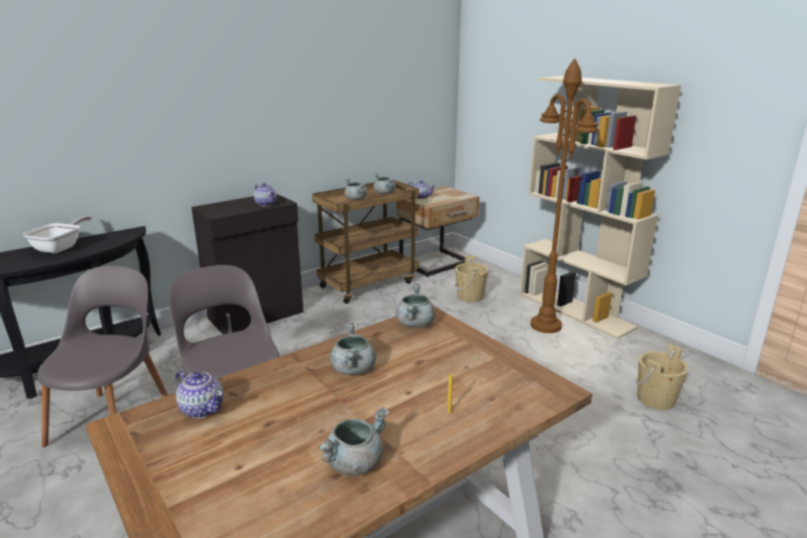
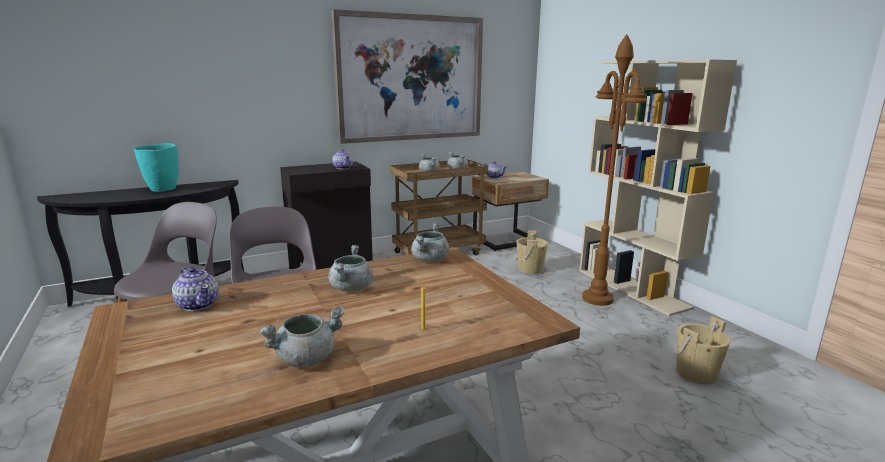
camera: 10 degrees right, 5 degrees down
frying pan [23,216,92,253] -> turquoise vase [134,143,179,192]
none -> picture [331,9,483,144]

